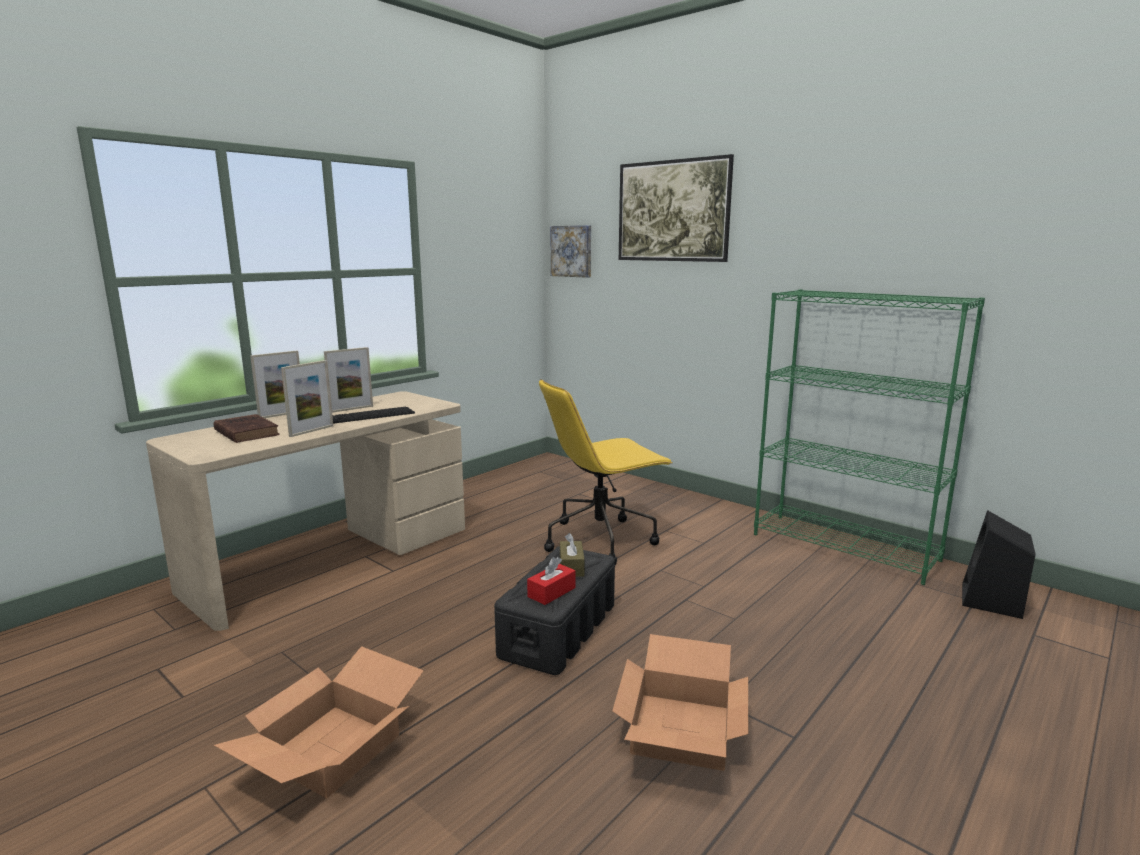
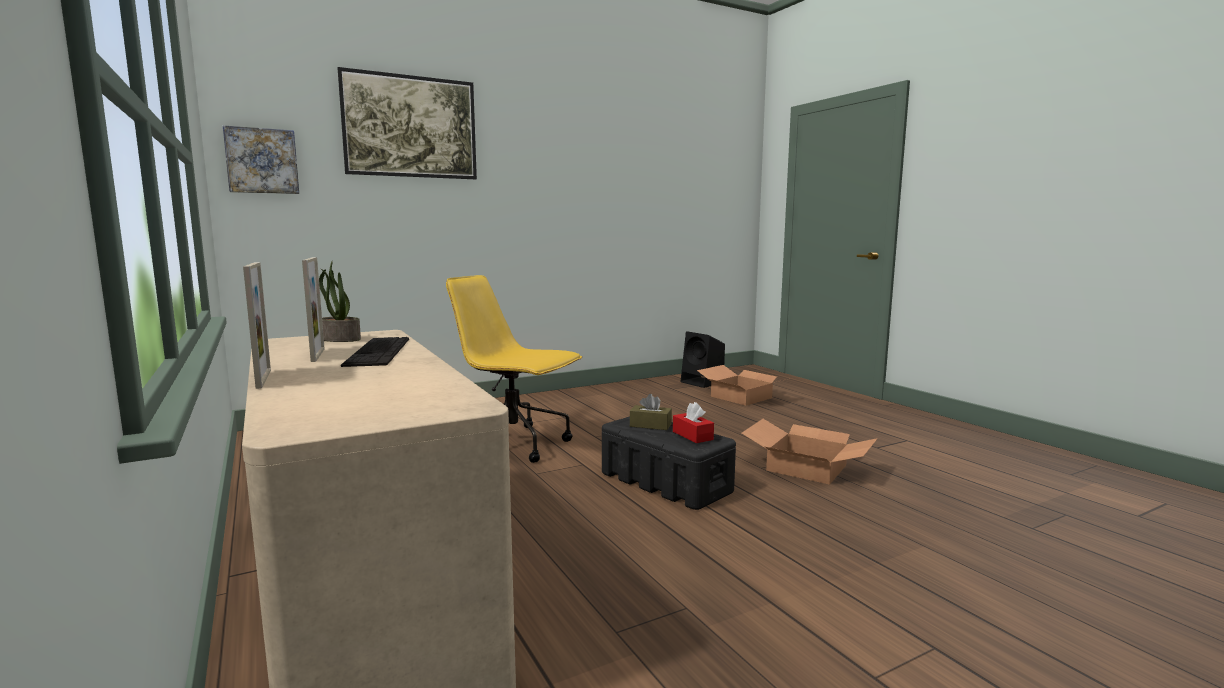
camera: 70 degrees left, 5 degrees down
brown book [214,414,280,443] -> none
cardboard box [214,646,424,798] -> cardboard box moved to [697,365,790,406]
picture frame [281,360,333,437] -> none
yellow office chair [539,379,673,565] -> yellow office chair turned 120 degrees clockwise [446,275,582,463]
green bookcase [754,289,985,585] -> none
none -> potted plant [319,260,361,342]

